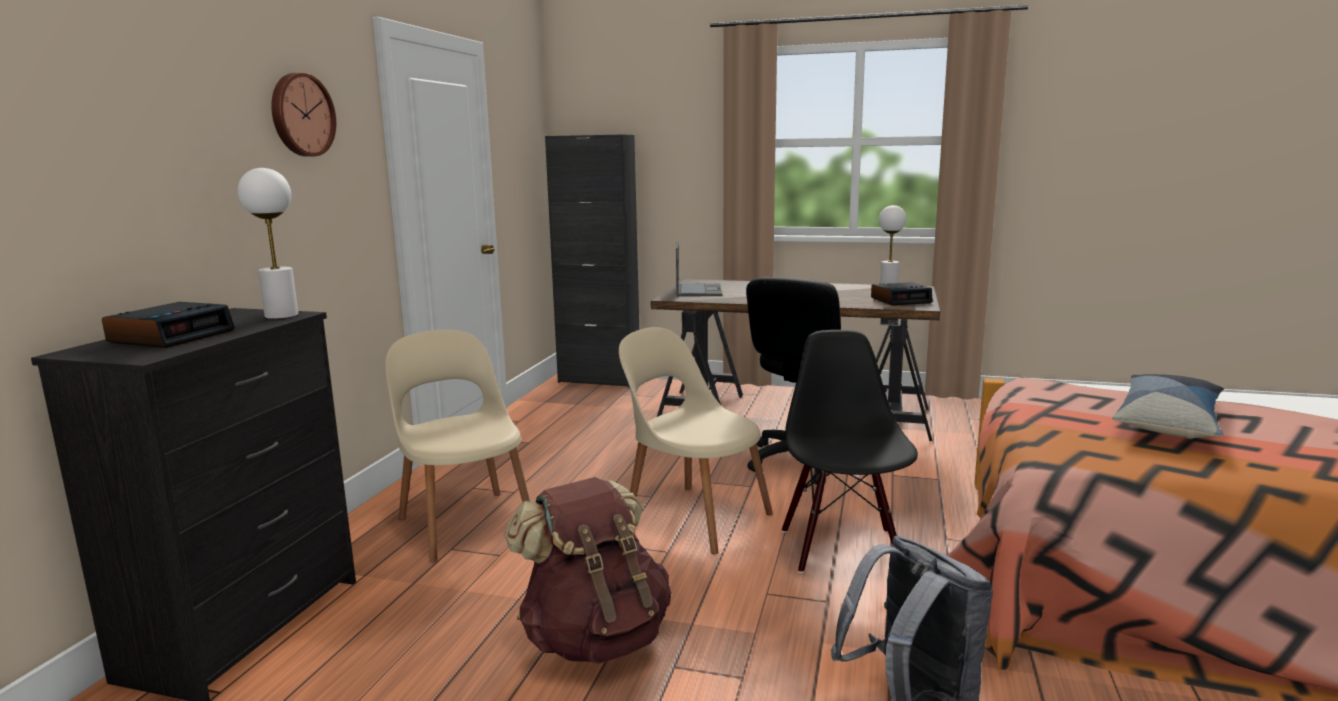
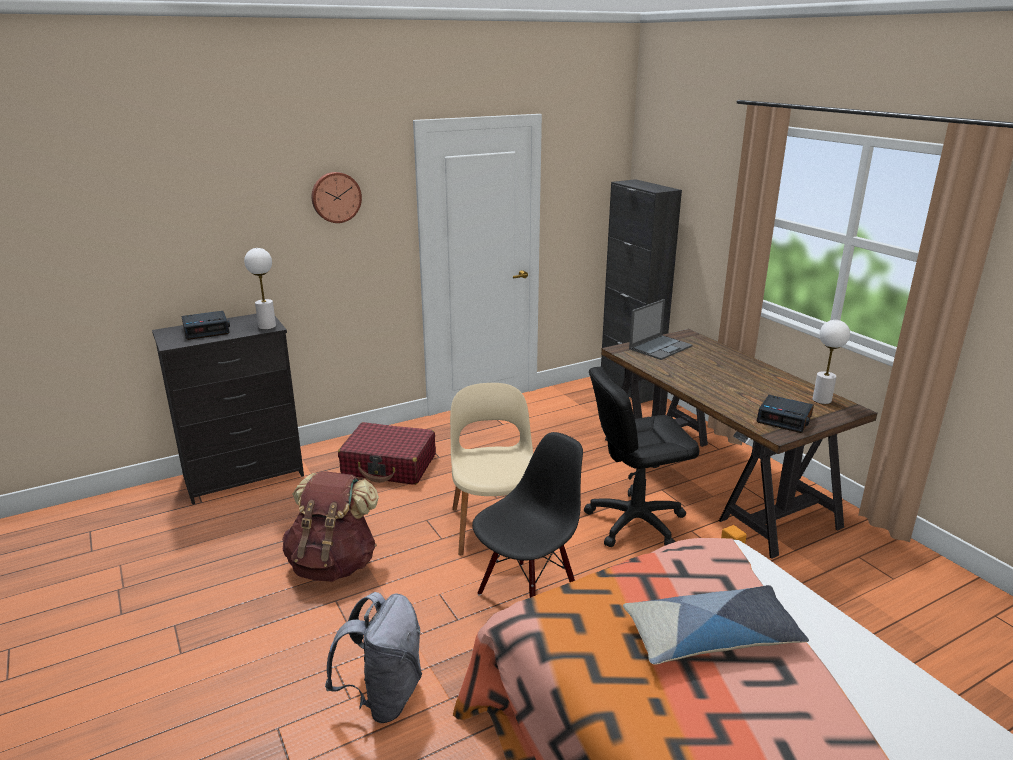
camera: 45 degrees right, 10 degrees up
beige chair [385,329,530,562] -> red suitcase [338,422,436,485]

